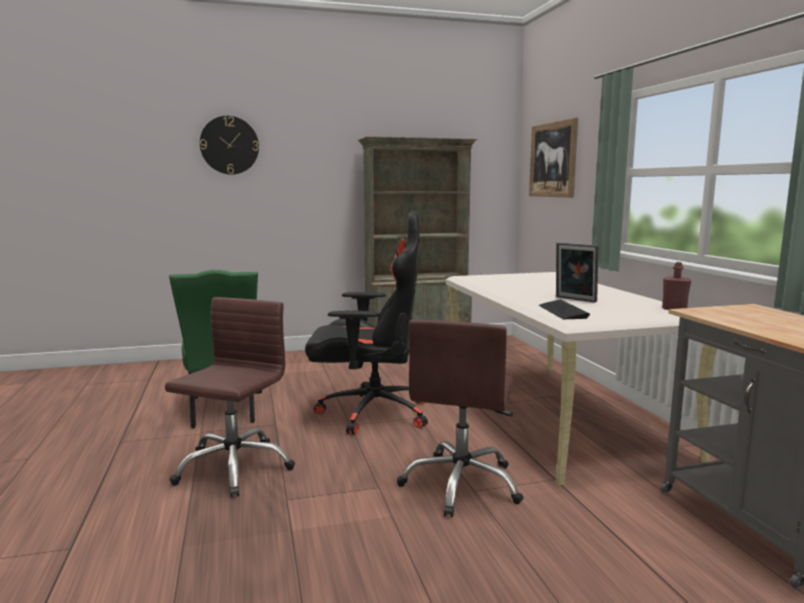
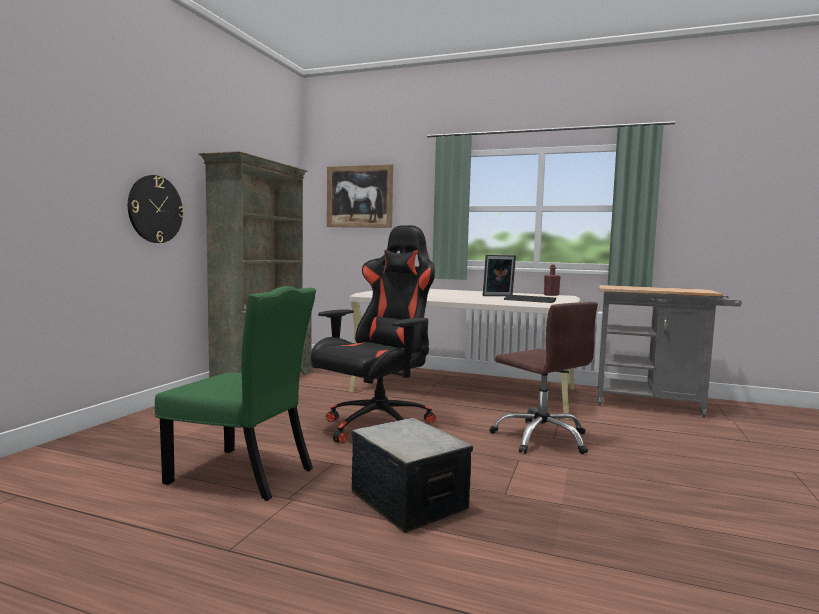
camera: 55 degrees left, 5 degrees down
brown office chair [165,297,295,497] -> storage box [352,418,473,533]
wall clock [200,116,259,175] -> wall clock moved to [128,175,184,243]

